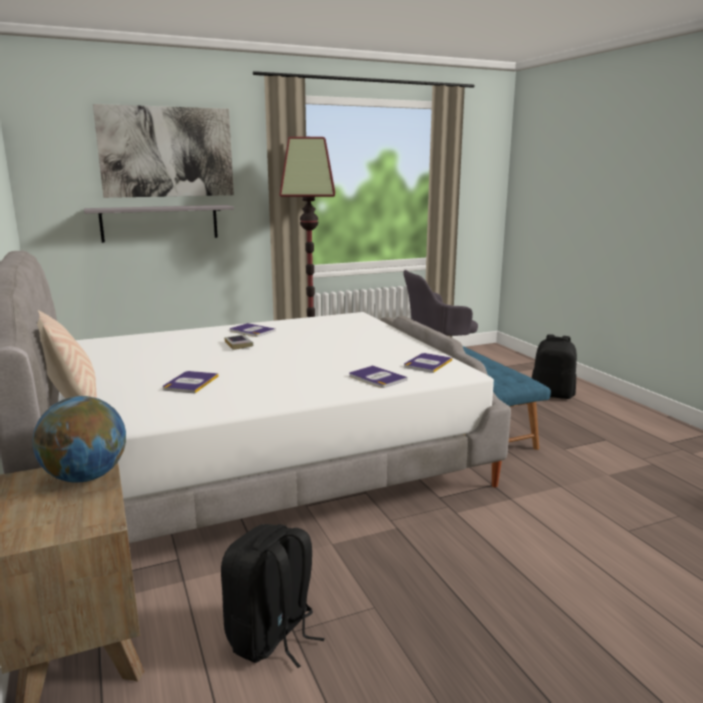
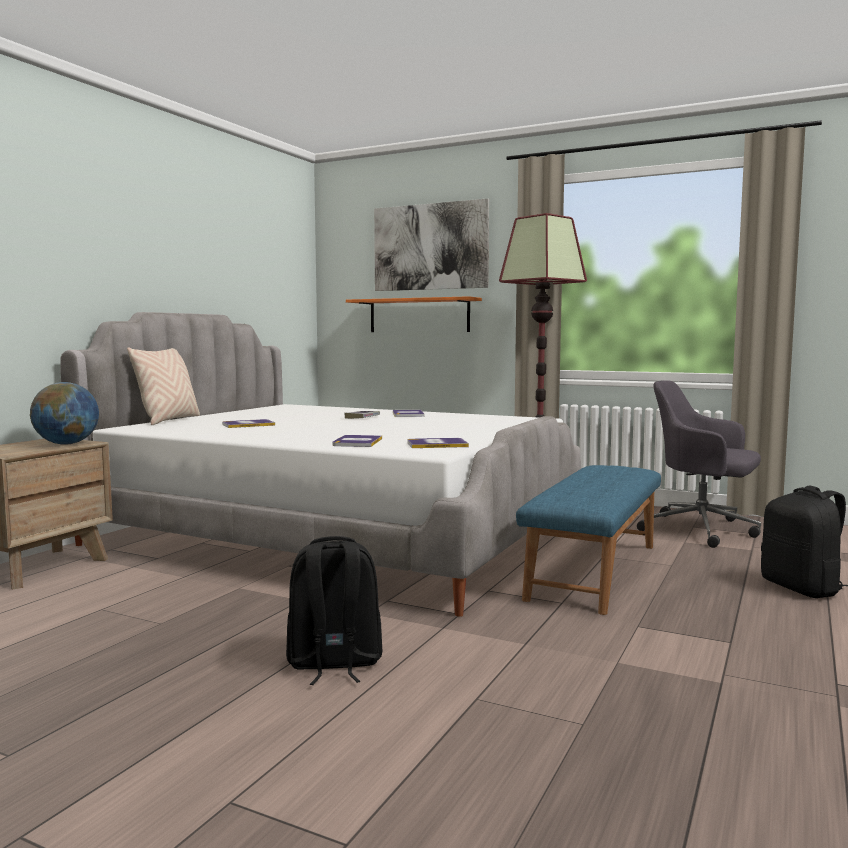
camera: 50 degrees right, 10 degrees down
grey shelf [84,205,234,243] -> orange shelf [346,296,482,332]
black backpack [221,524,325,668] -> black backpack moved to [286,536,382,685]

